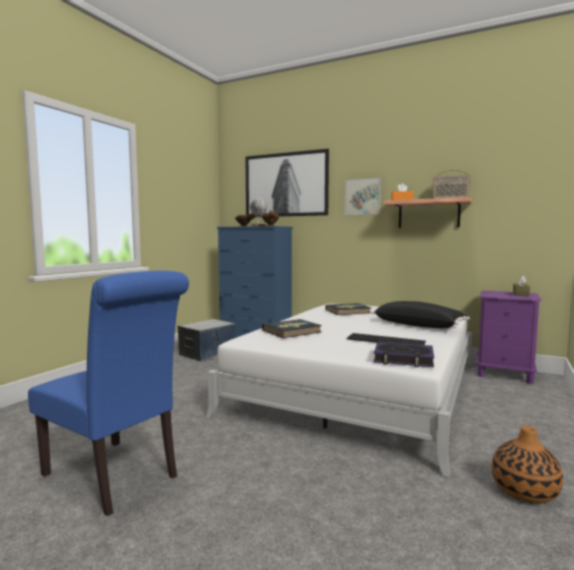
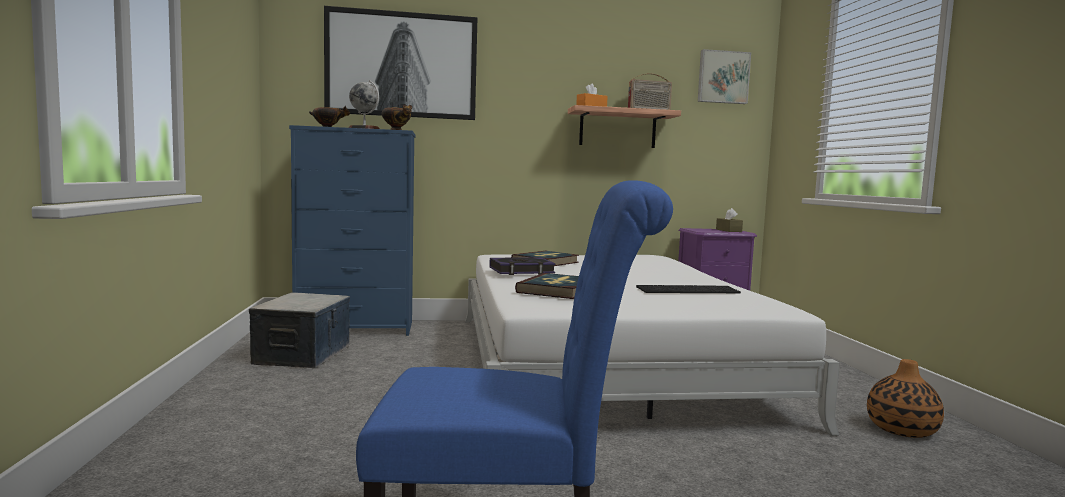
camera: 35 degrees left, 0 degrees up
picture [344,177,381,216] -> picture moved to [698,49,751,104]
black pillow [372,301,470,328] -> none
book [374,342,434,367] -> book moved to [489,257,556,275]

